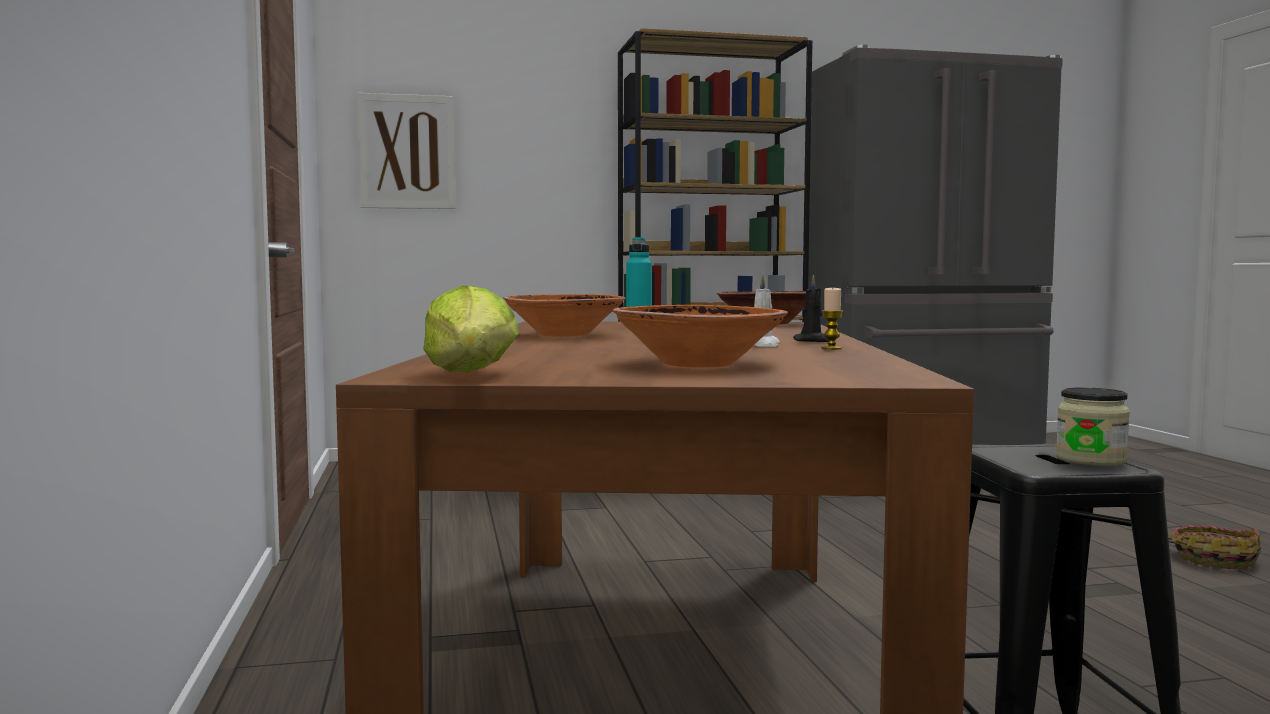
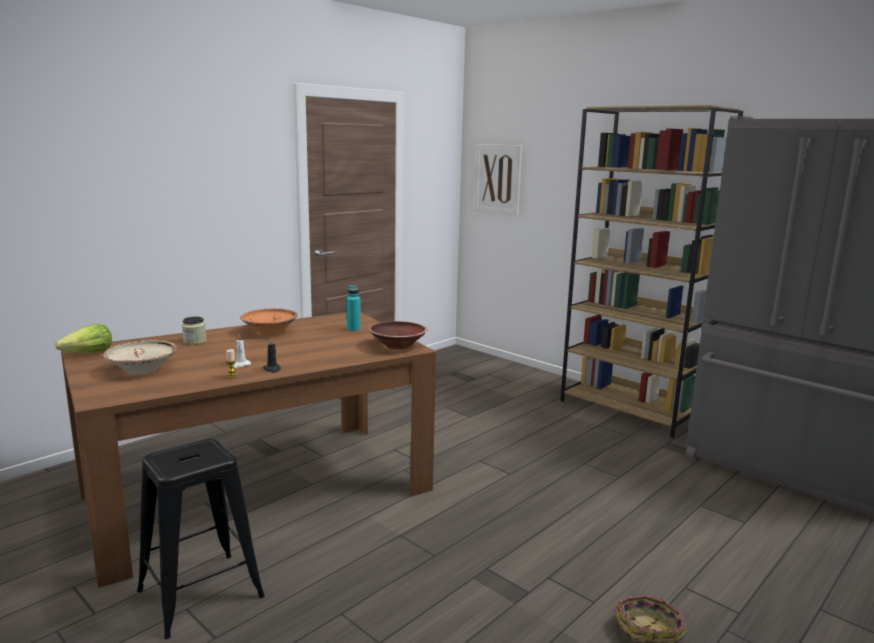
camera: 55 degrees right, 10 degrees up
orange bowl [612,305,788,367] -> beige bowl [103,340,177,374]
jar [1056,387,1130,466] -> jar moved to [182,316,206,345]

